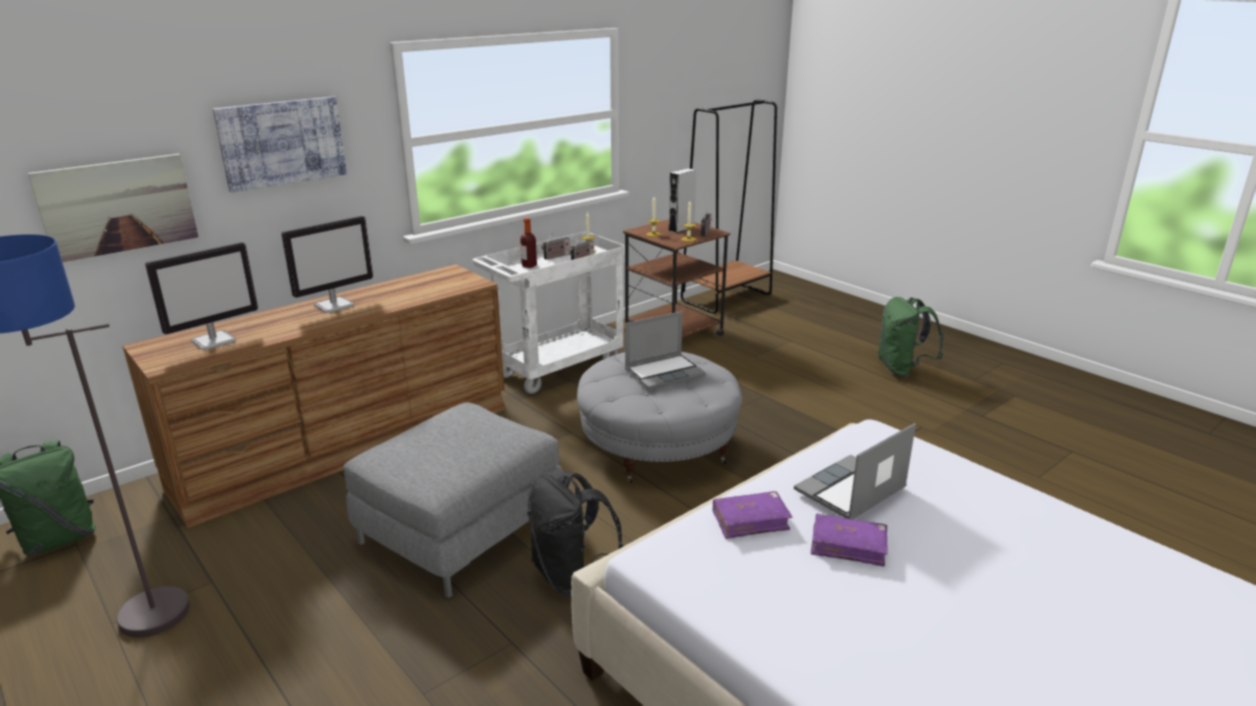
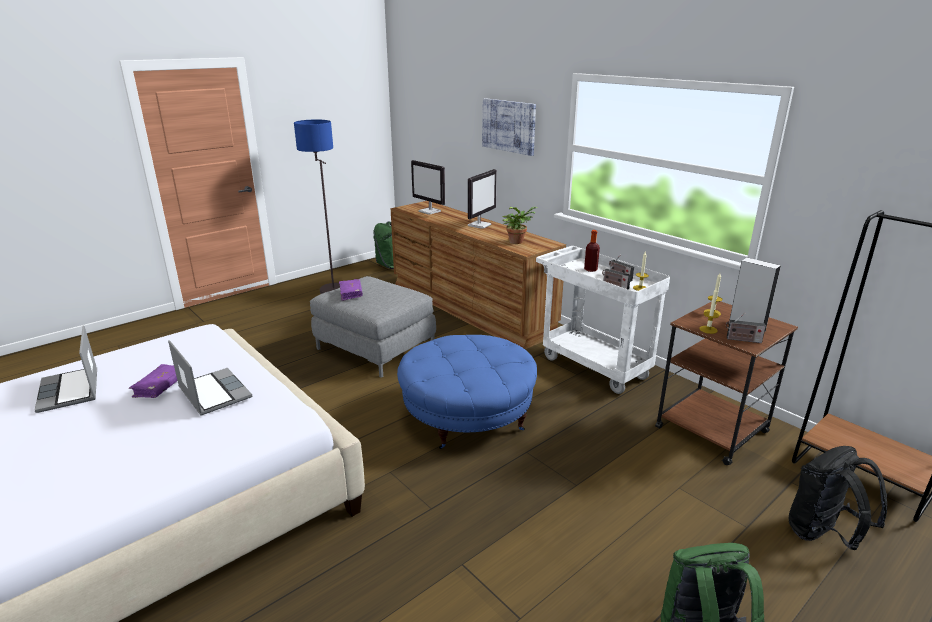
camera: 90 degrees right, 0 degrees up
picture [28,154,198,262] -> none
monitor [281,216,373,313] -> monitor turned 105 degrees counterclockwise [468,169,497,229]
black backpack [527,471,624,596] -> black backpack moved to [789,446,887,550]
grey ottoman [577,352,742,483] -> blue ottoman [397,335,537,449]
laptop [625,311,706,390] -> laptop moved to [35,326,97,413]
purple book [712,491,792,539] -> purple book moved to [339,279,363,301]
none -> potted plant [502,207,537,244]

